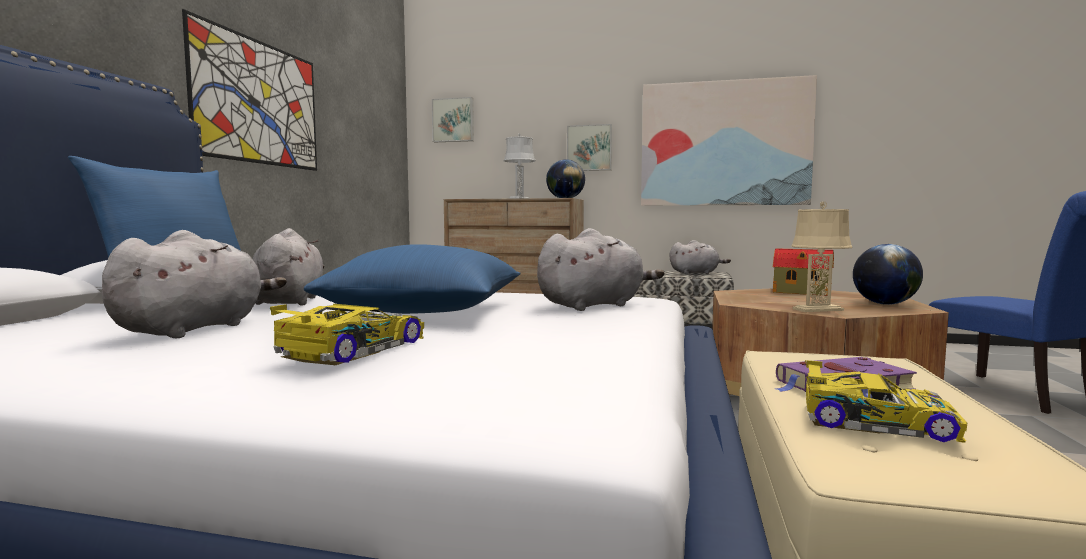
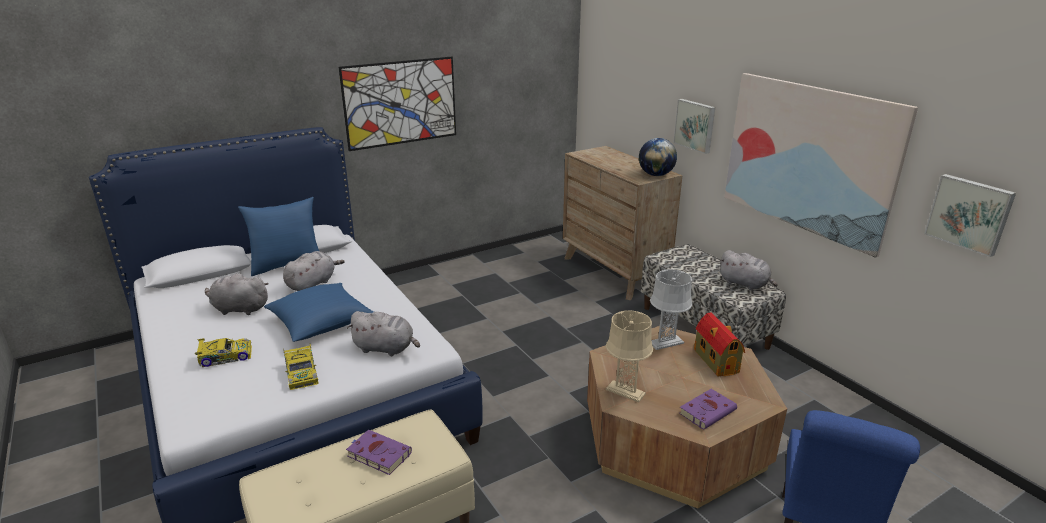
camera: 45 degrees right, 20 degrees up
grey plush toy [102,230,287,338] -> grey plush toy turned 150 degrees counterclockwise [205,273,269,315]
picture [432,97,474,142] -> picture moved to [924,174,1016,257]
grey table lamp [503,134,536,199] -> grey table lamp moved to [650,269,693,350]
toy car [805,360,967,443] -> toy car moved to [283,343,319,390]
globe [853,244,923,305] -> purple book [679,389,737,430]

